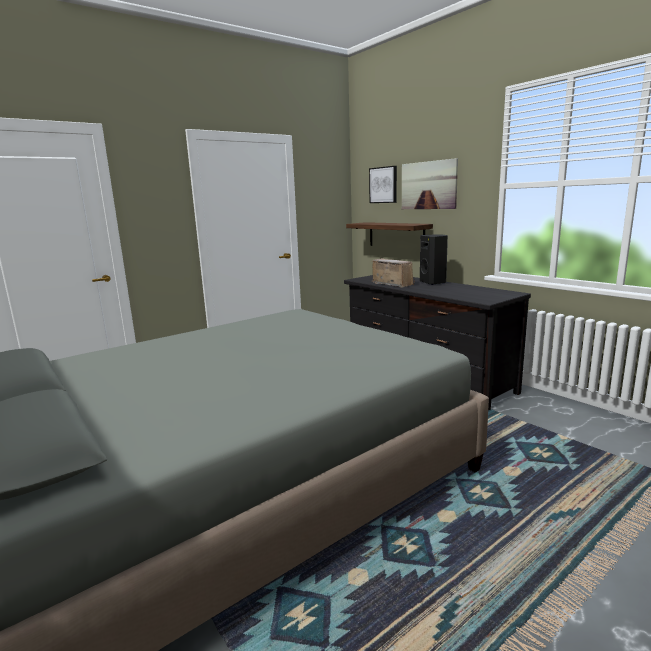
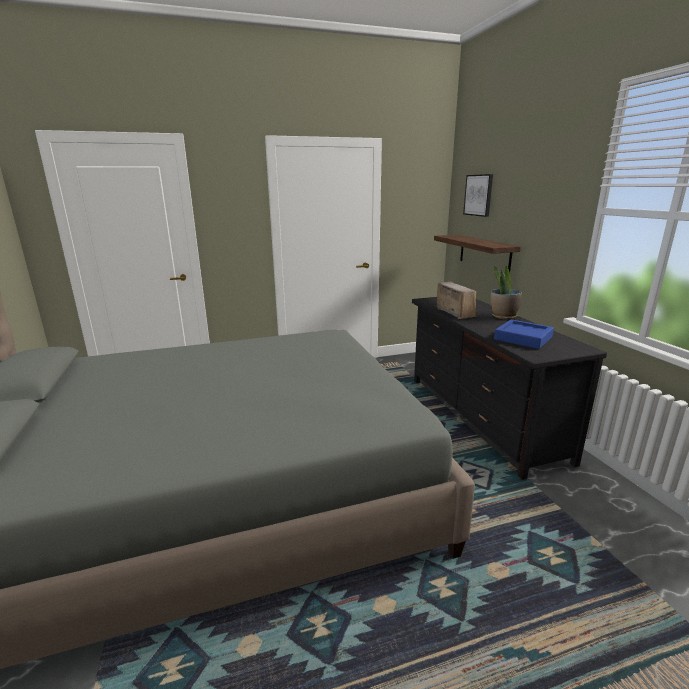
camera: 20 degrees right, 5 degrees up
picture [402,158,458,209] -> none
black speaker [420,234,448,285] -> potted plant [491,265,522,319]
none -> blue tray [494,319,554,349]

